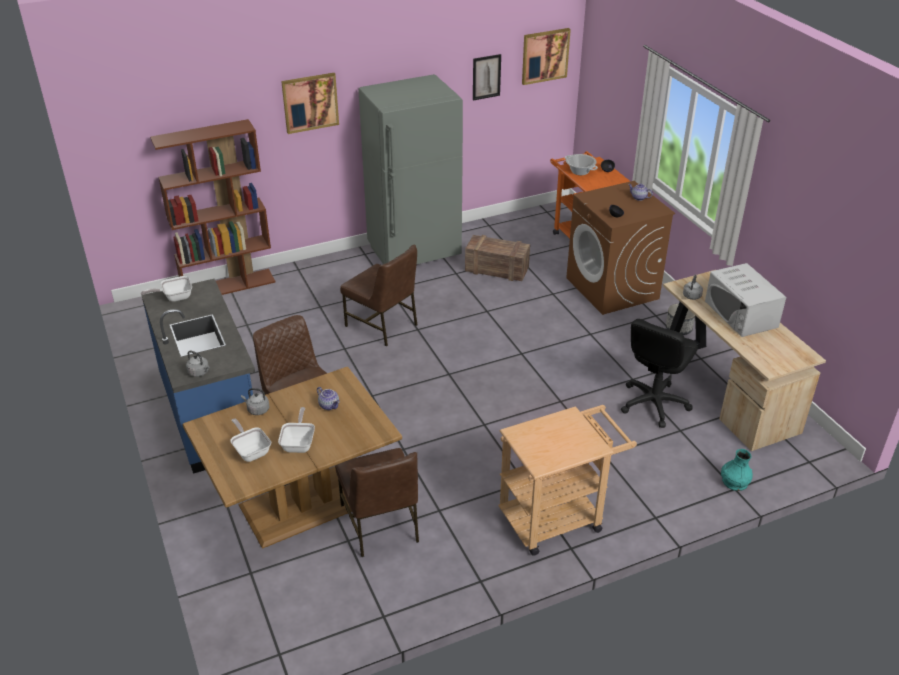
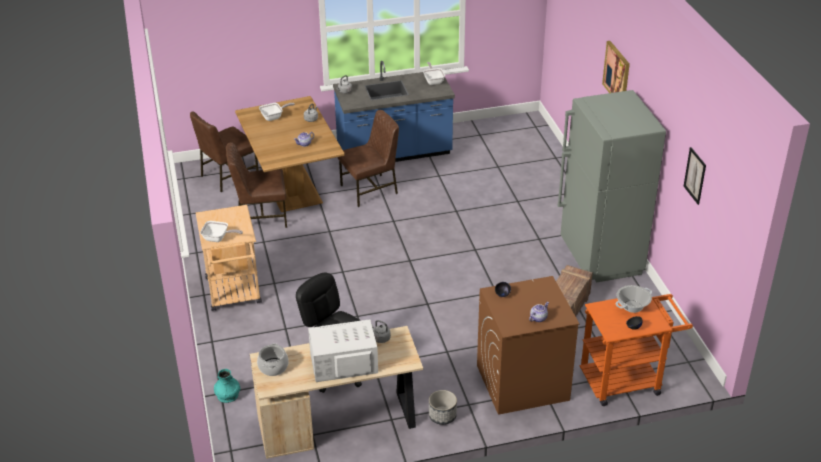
camera: 100 degrees right, 0 degrees up
brown bookcase [150,119,275,295] -> none
frying pan [278,407,315,453] -> frying pan moved to [200,221,243,242]
brown chair [340,245,417,347] -> brown chair moved to [190,111,259,192]
picture [522,28,571,85] -> none
none -> cooking pot [257,343,289,376]

